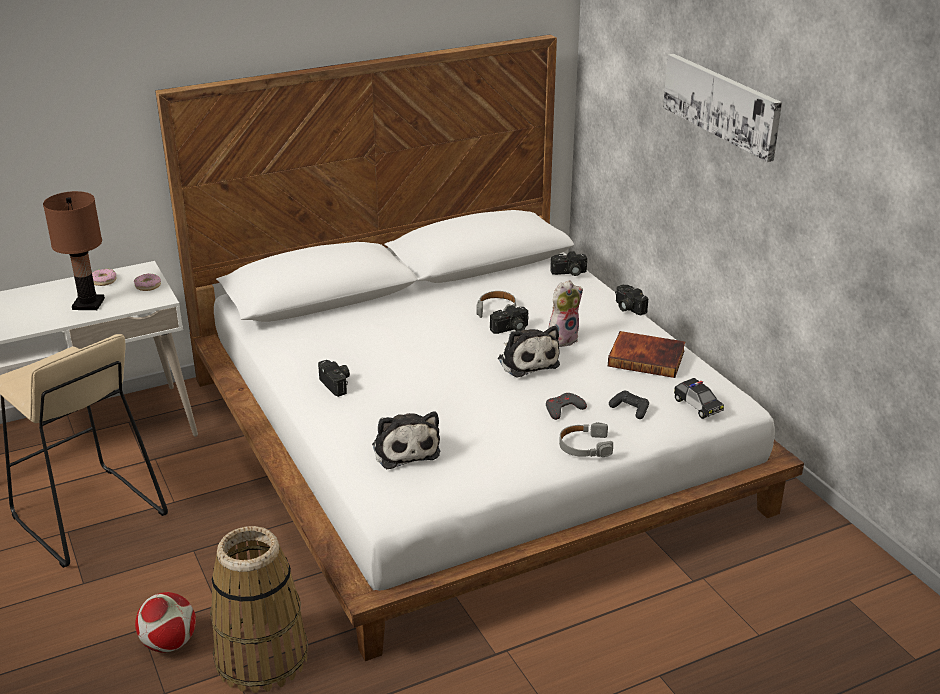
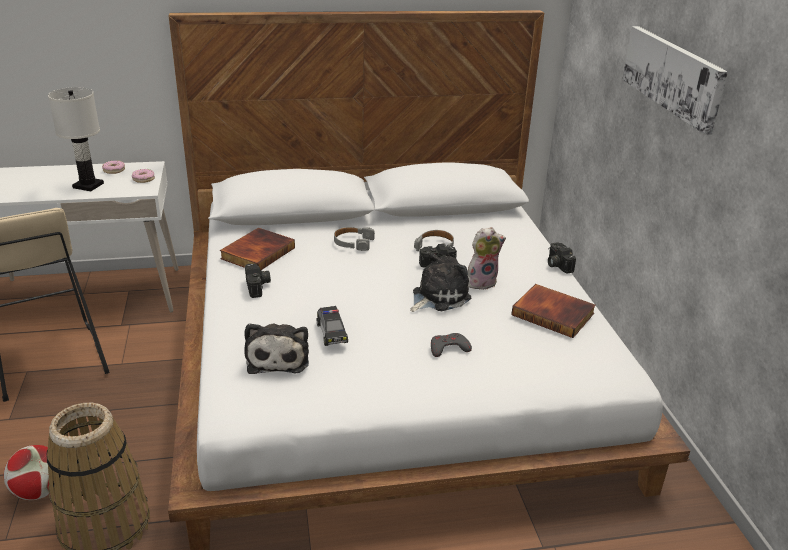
camera: 15 degrees right, 0 degrees up
brown table lamp [43,191,105,310] -> white table lamp [48,87,104,191]
plush toy [498,326,560,377] -> plush toy turned 120 degrees counterclockwise [410,252,471,312]
camera [550,251,587,276] -> none
grey headphones [559,422,613,457] -> grey headphones moved to [334,227,375,251]
black game controller [609,391,649,419] -> none
toy car [674,378,724,419] -> toy car moved to [316,306,348,346]
none -> book [220,228,295,270]

